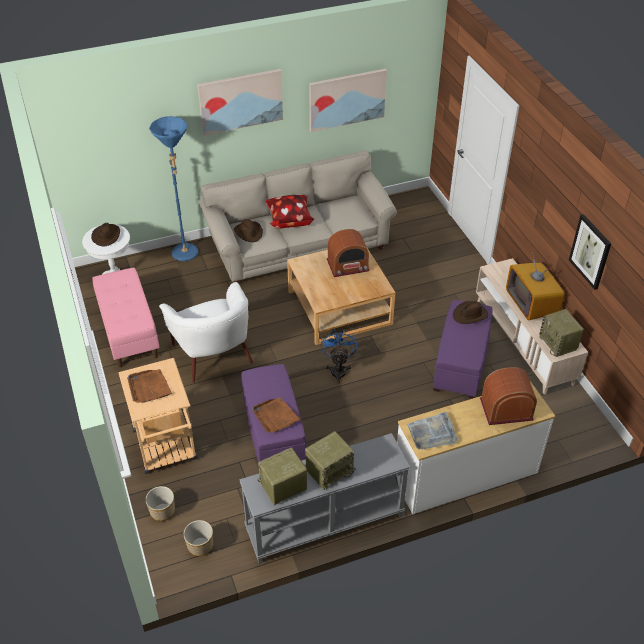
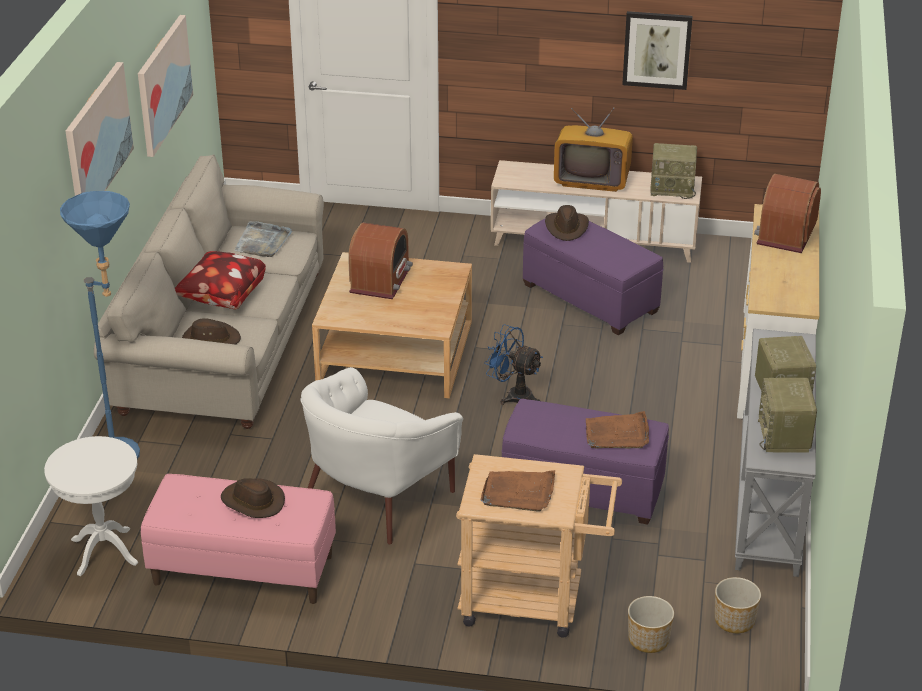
camera: 60 degrees left, 10 degrees down
brown hat [91,223,120,247] -> brown hat moved to [221,478,285,518]
white armchair [159,282,253,383] -> white armchair turned 120 degrees clockwise [300,367,463,544]
grey tray [407,412,457,449] -> grey tray moved to [234,221,292,257]

